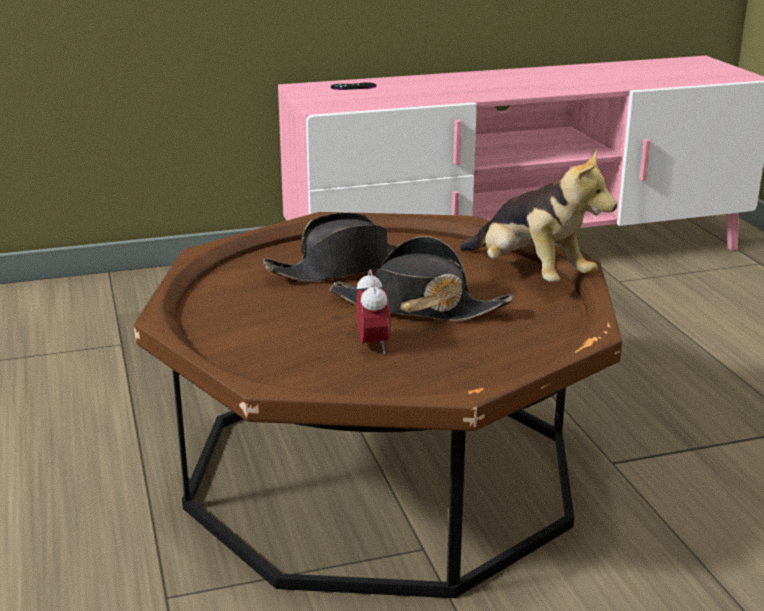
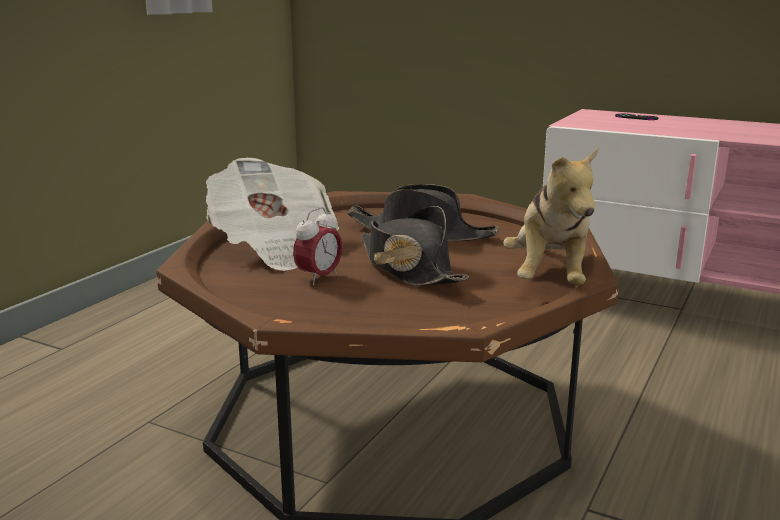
camera: 45 degrees right, 5 degrees down
none -> newspaper [206,158,339,271]

